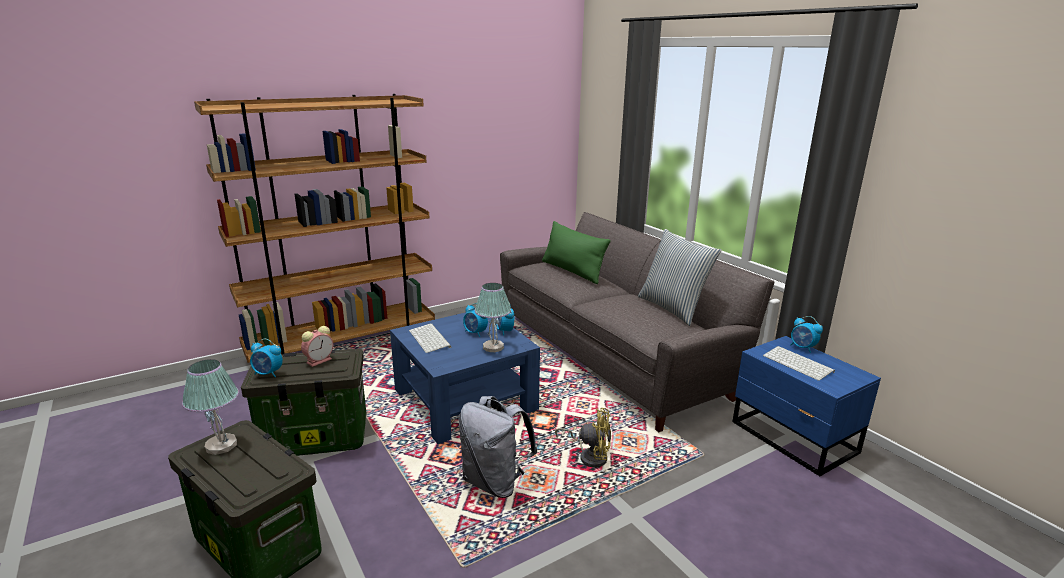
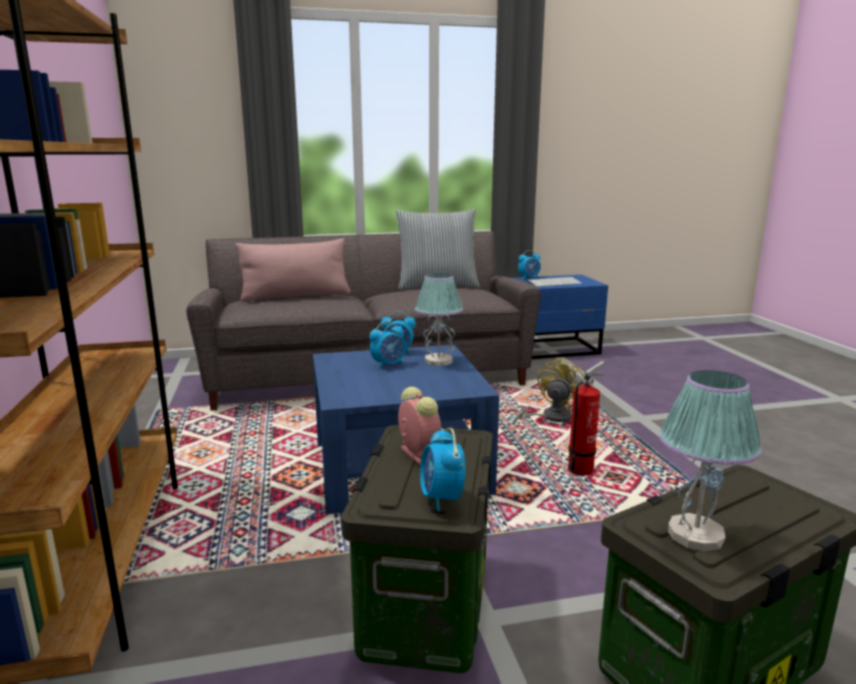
camera: 70 degrees left, 5 degrees down
alarm clock [250,339,283,377] -> alarm clock turned 135 degrees clockwise [420,428,466,512]
keyboard [409,323,451,353] -> none
grey backpack [459,396,537,498] -> fire extinguisher [568,361,605,475]
green pillow [542,221,611,284] -> pink pillow [235,238,351,302]

